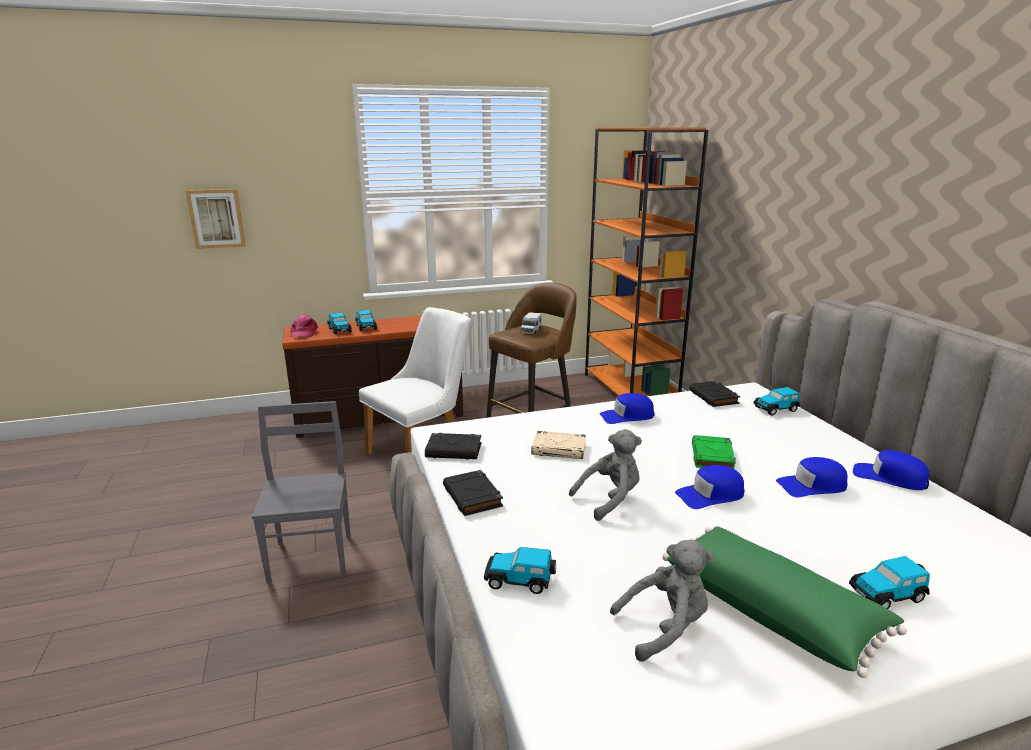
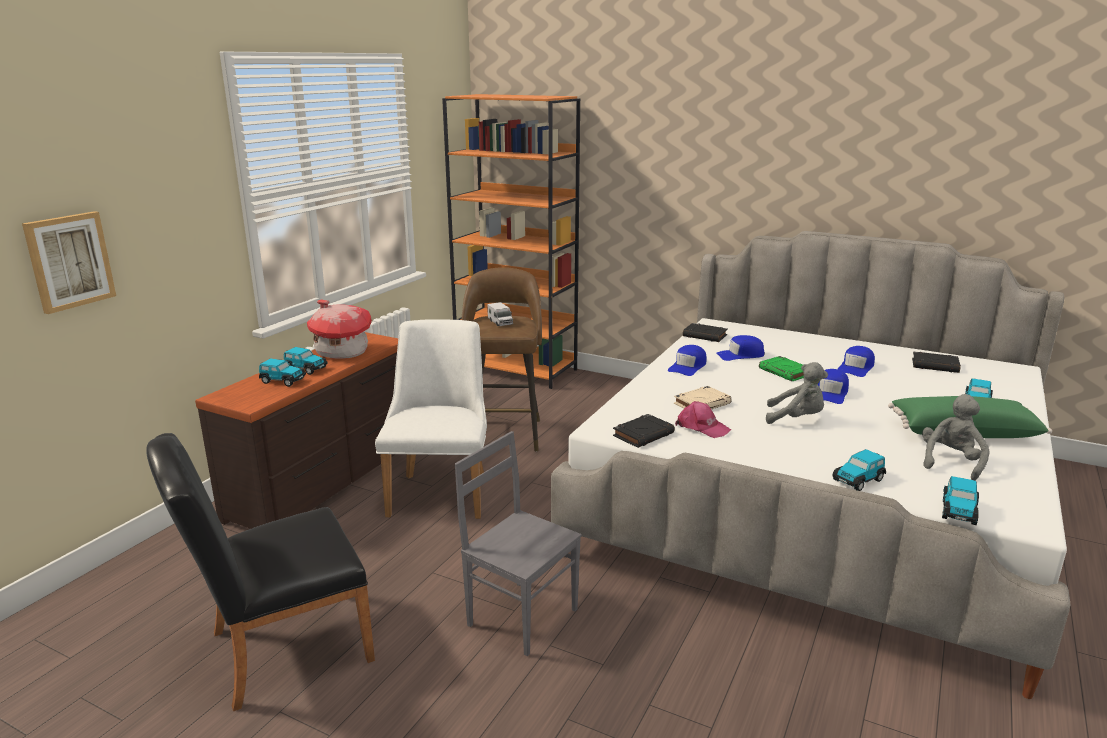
camera: 45 degrees left, 0 degrees up
pink cap [290,314,318,338] -> pink cap moved to [675,401,731,438]
black book [443,470,503,516] -> black book moved to [912,351,961,373]
grey plush toy [569,429,642,521] -> grey plush toy turned 90 degrees clockwise [766,362,828,424]
toy car [754,387,800,416] -> toy car moved to [942,476,979,525]
blue cap [853,450,929,490] -> blue cap moved to [716,335,765,361]
none -> black chair [146,433,375,711]
none -> toy house [307,299,372,359]

